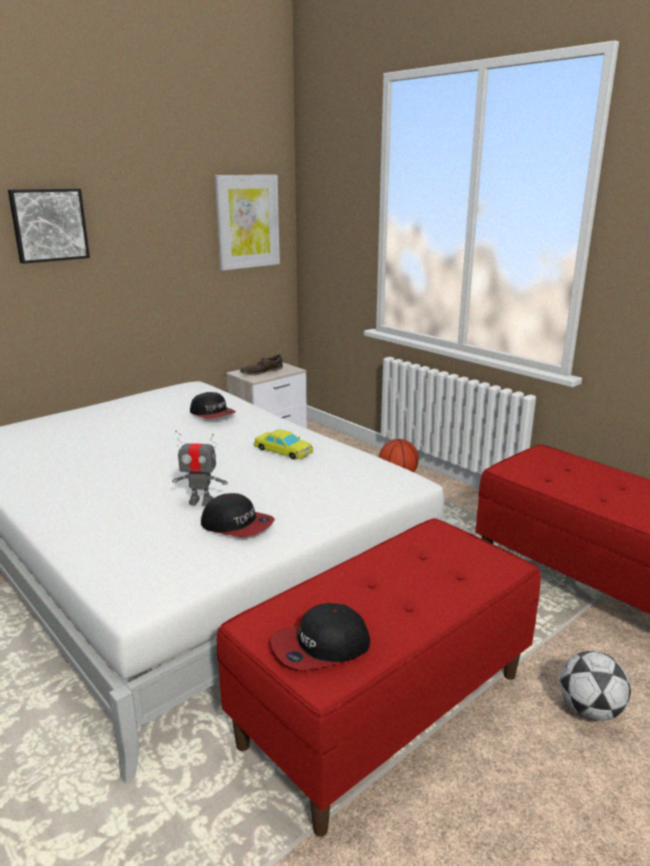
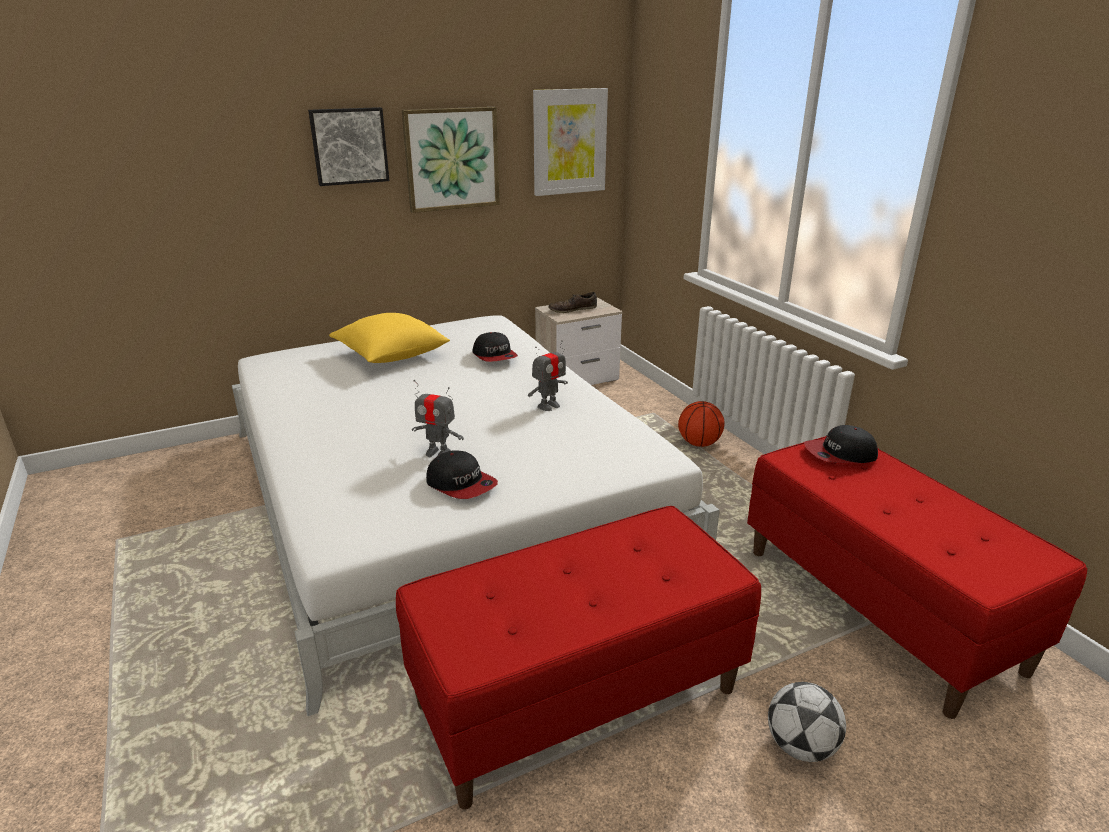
camera: 15 degrees right, 5 degrees up
yellow toy car [254,430,313,459] -> toy robot [528,340,568,411]
cap [270,603,370,669] -> cap moved to [804,425,878,463]
none -> yellow pillow [329,313,450,363]
none -> picture [402,107,500,213]

